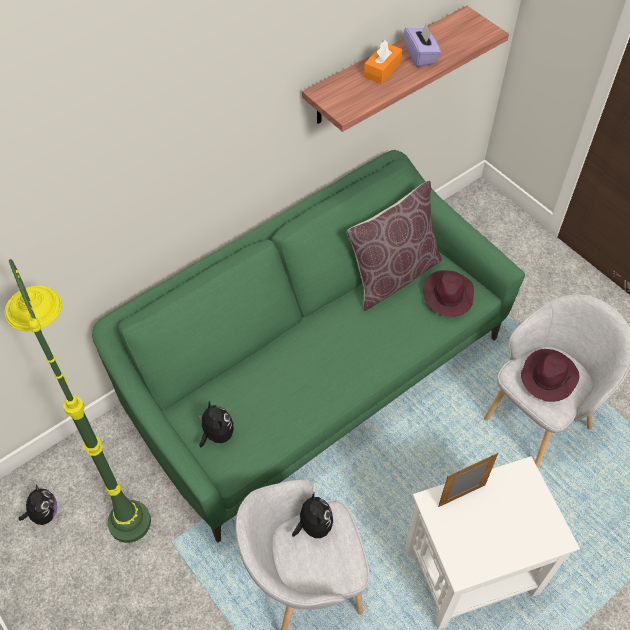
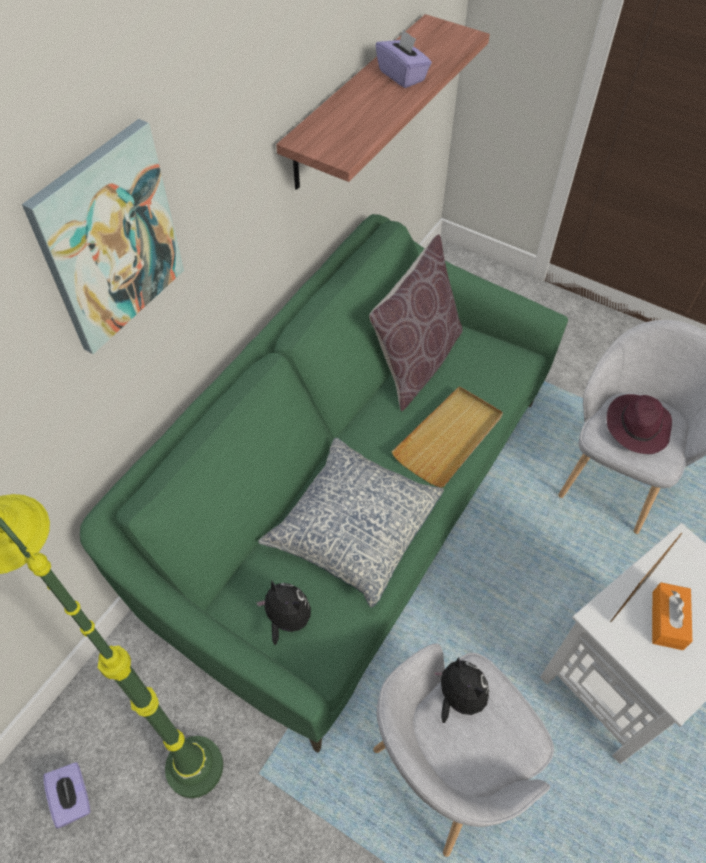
camera: 20 degrees left, 0 degrees up
plush toy [18,484,57,525] -> purple tissue box [43,762,91,828]
orange tissue box [364,40,402,85] -> orange tissue box moved to [652,582,692,650]
purple hat [423,270,474,317] -> none
none -> picture [22,119,184,354]
none -> pillow [258,438,444,608]
none -> beige tray [392,386,503,488]

